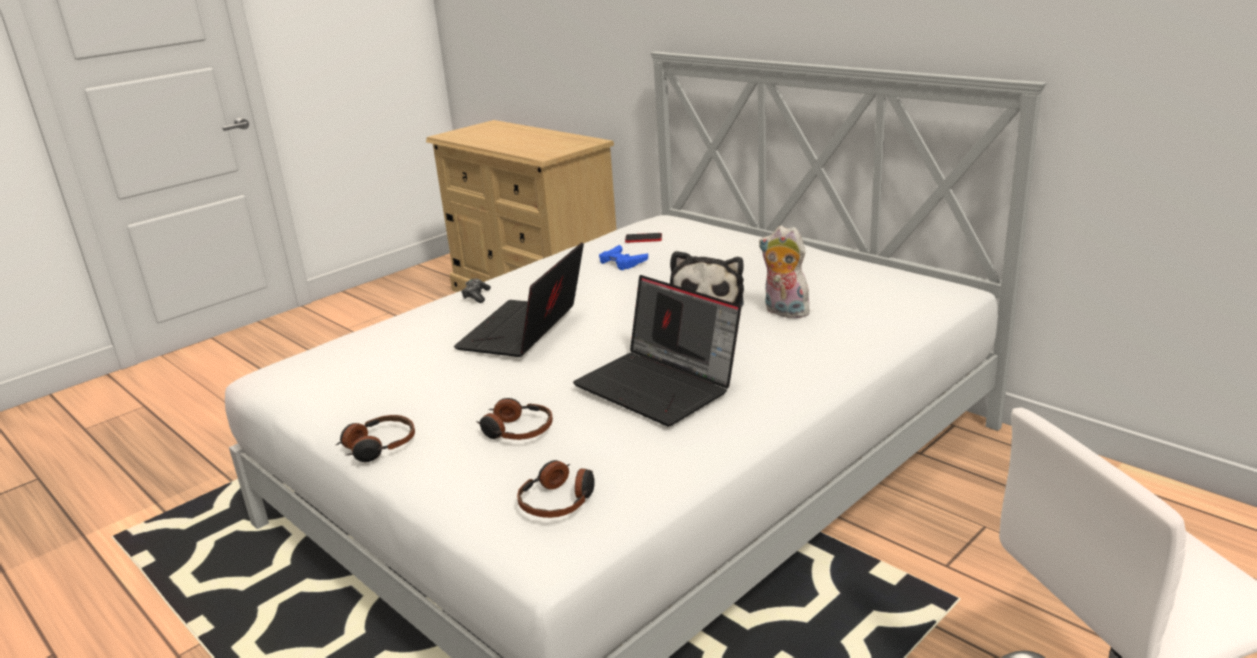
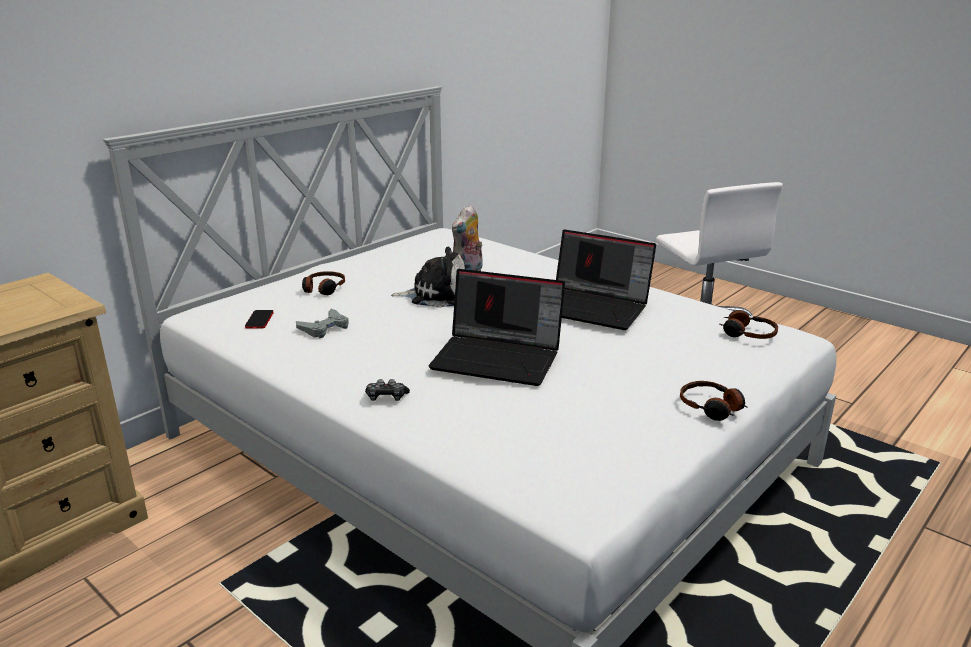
camera: 95 degrees left, 0 degrees up
headphones [476,398,553,440] -> headphones moved to [302,271,345,295]
laptop [573,275,741,426] -> laptop turned 75 degrees clockwise [556,229,656,330]
blue game controller [599,245,648,270] -> grey game controller [296,308,349,338]

